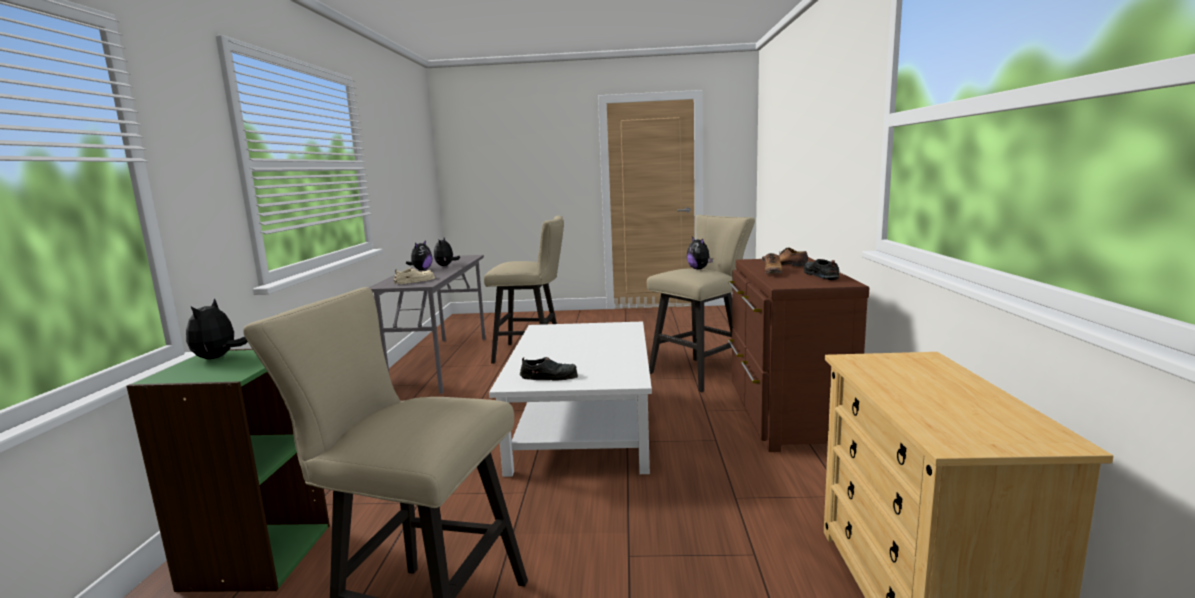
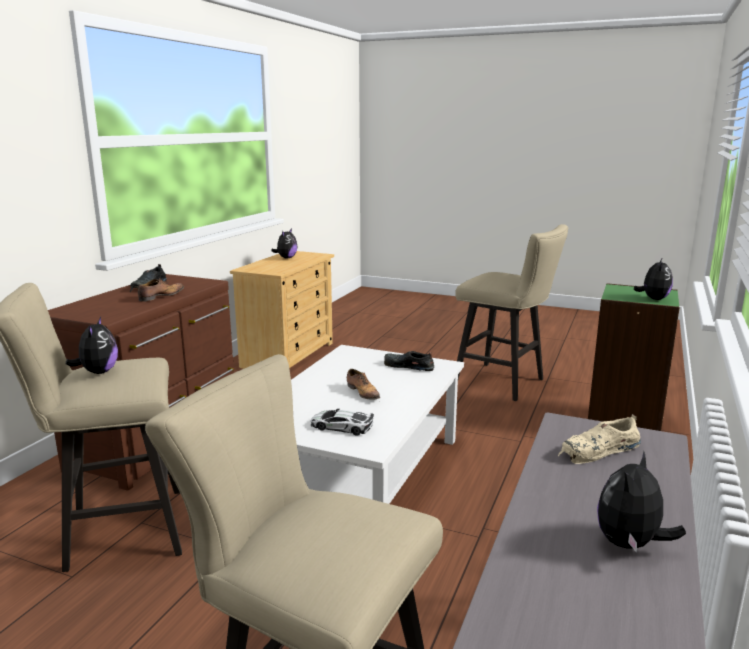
camera: 160 degrees left, 5 degrees up
plush toy [434,238,460,266] -> plush toy moved to [271,229,298,258]
shoe [762,247,808,267] -> shoe moved to [347,369,380,400]
none -> toy car [310,409,374,436]

